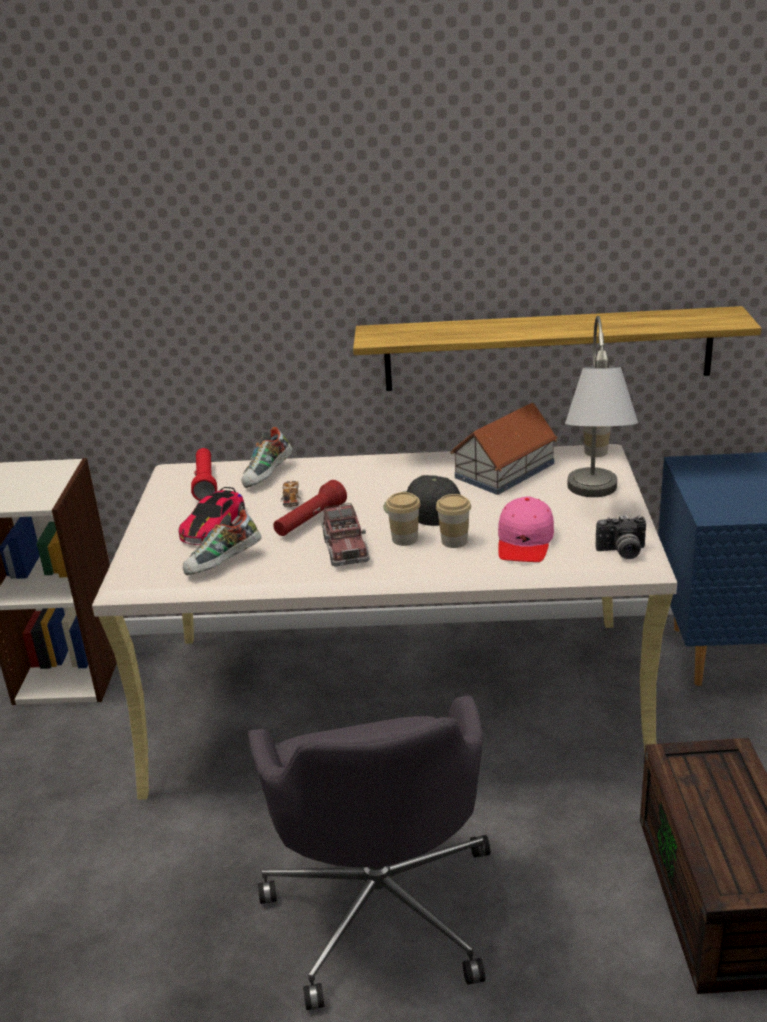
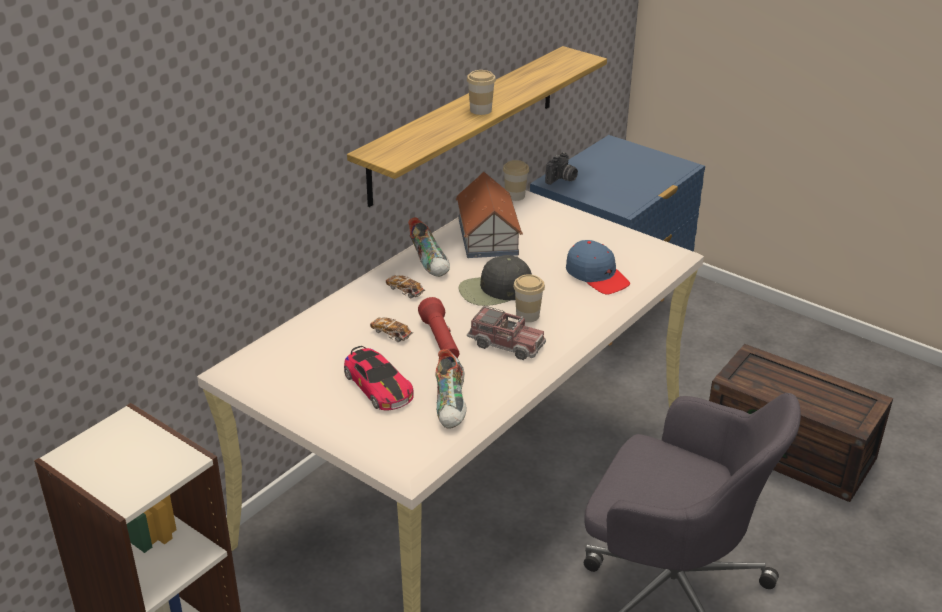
camera: 55 degrees left, 5 degrees up
red flashlight [191,448,217,501] -> none
shoe [241,427,293,488] -> shoe moved to [408,217,450,277]
cup [436,494,471,548] -> cup moved to [467,70,496,115]
pink cap [498,496,554,562] -> blue cap [566,240,630,295]
grey table lamp [565,316,638,497] -> none
camera [596,515,646,559] -> camera moved to [545,152,578,185]
none -> toy car [386,275,425,299]

